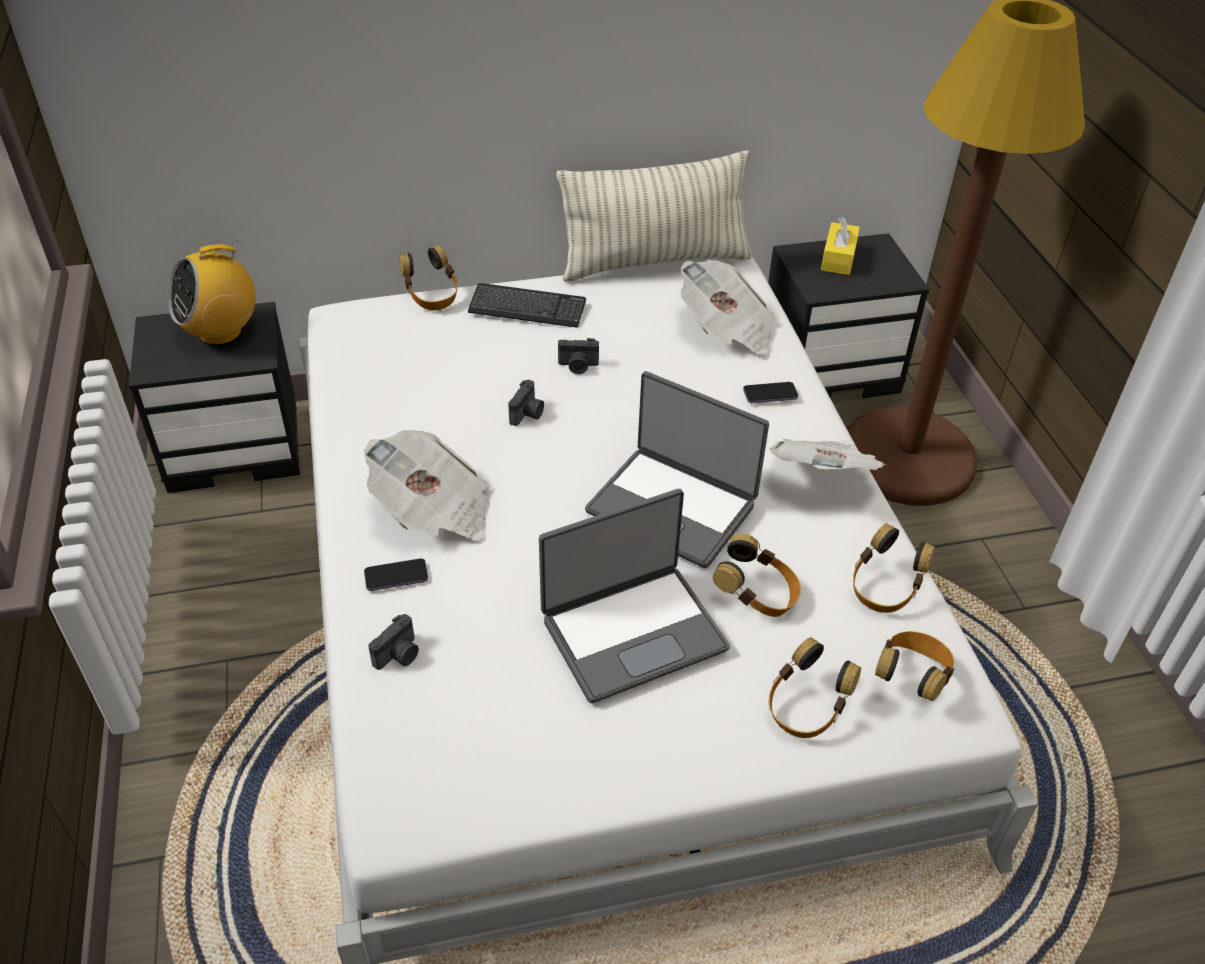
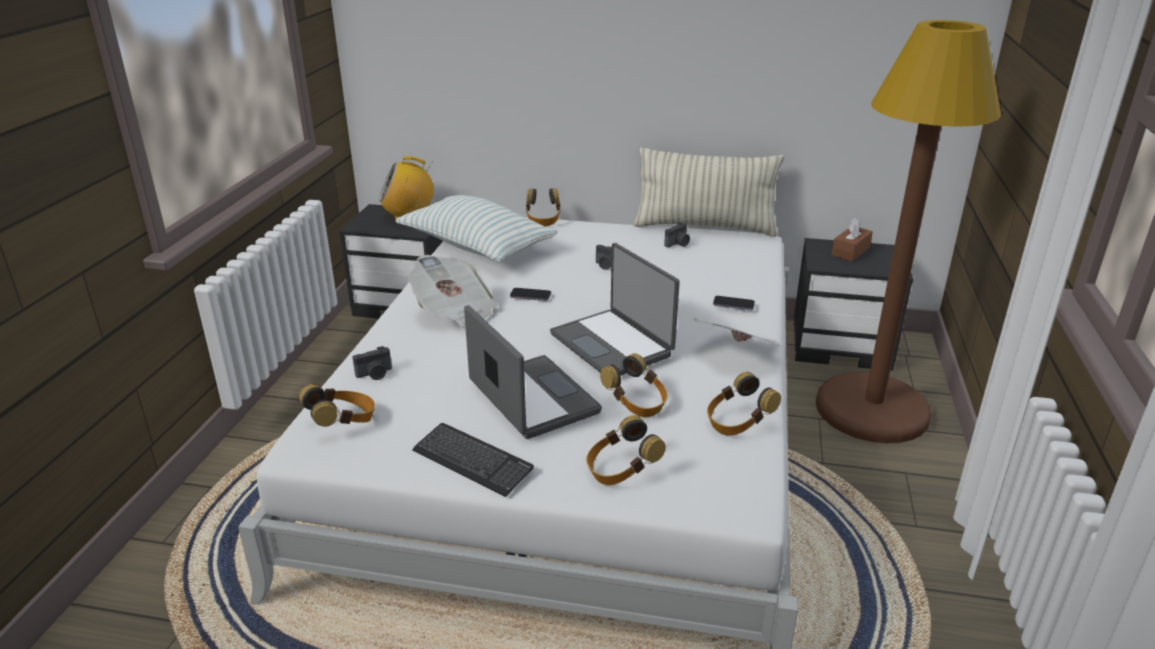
camera: 25 degrees right, 15 degrees down
phone [364,558,428,591] -> phone moved to [510,288,551,301]
keyboard [468,283,586,328] -> keyboard moved to [412,423,534,497]
camera [508,380,544,426] -> camera moved to [664,222,690,247]
laptop [539,489,730,703] -> laptop turned 120 degrees counterclockwise [464,305,602,439]
newspaper [680,260,775,355] -> none
yellow tissue box [821,217,860,275] -> brown tissue box [832,218,873,261]
headphones [875,631,955,701] -> headphones moved to [299,384,375,427]
none -> pillow [396,195,557,262]

